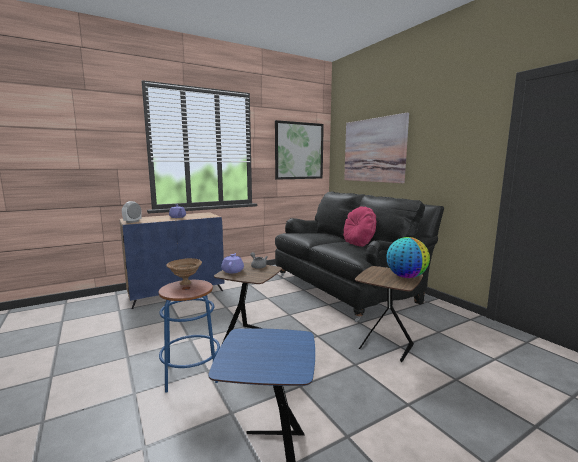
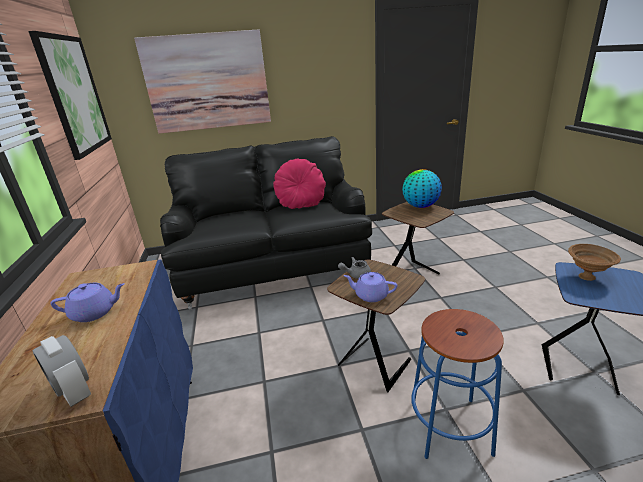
camera: 70 degrees left, 15 degrees up
brown bowl [166,258,202,285] -> brown bowl moved to [568,244,621,281]

